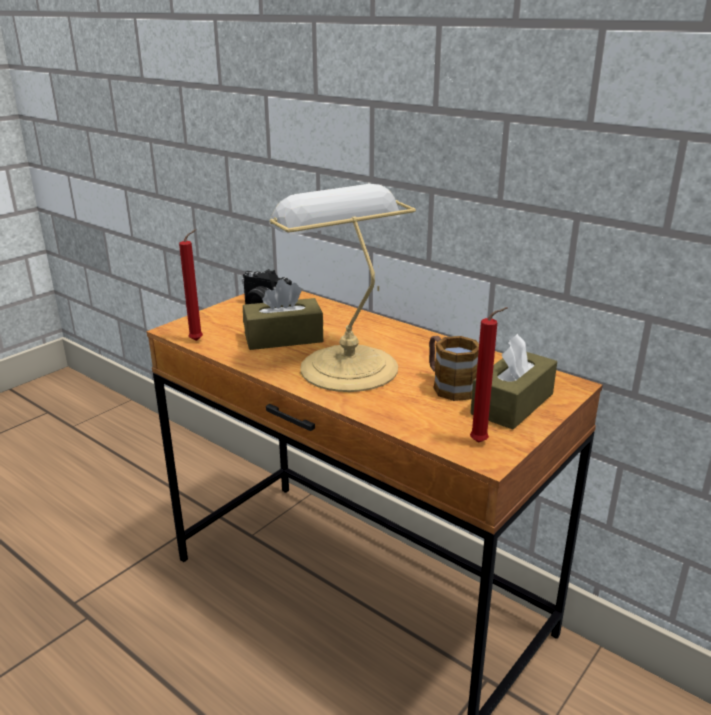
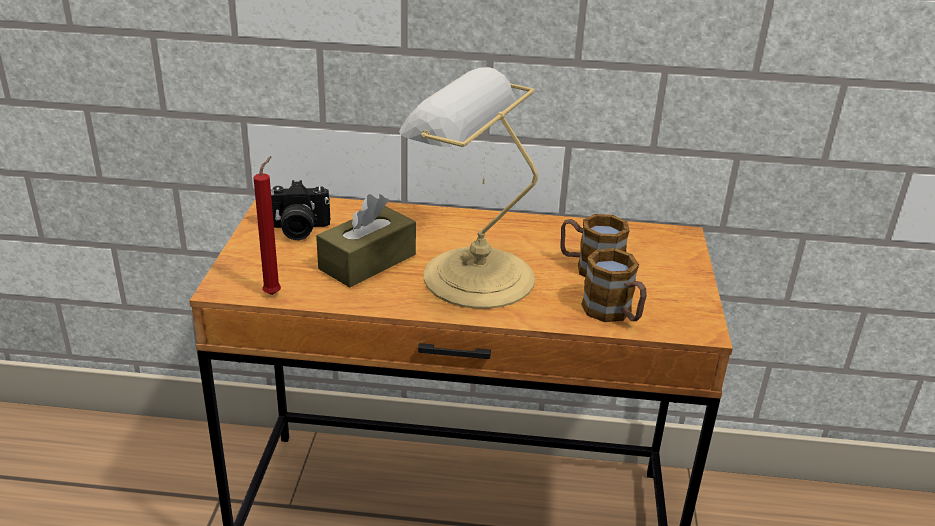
camera: 35 degrees left, 5 degrees up
red candle [470,307,508,443] -> none
brown tissue box [470,334,557,430] -> none
none -> mug [581,248,647,322]

